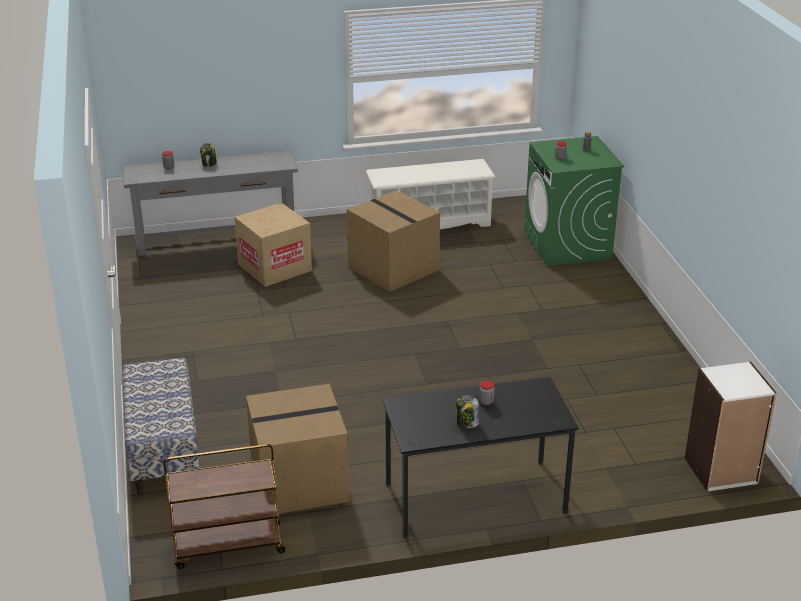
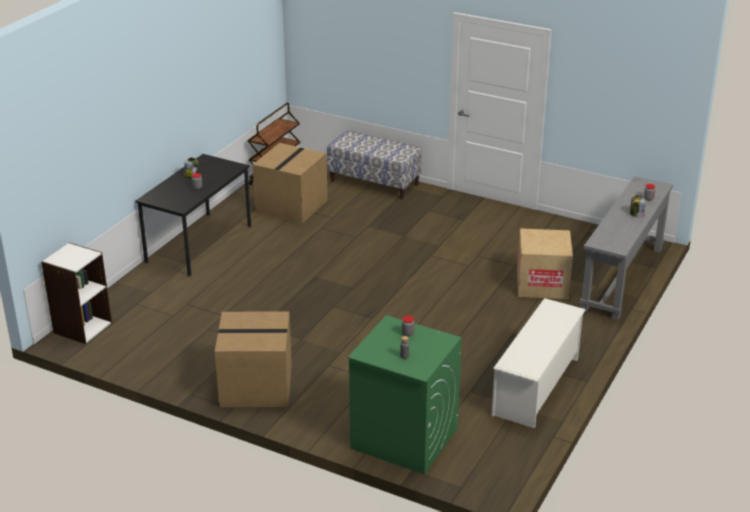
camera: 130 degrees right, 0 degrees up
cardboard box [347,190,440,292] -> cardboard box moved to [215,311,292,407]

